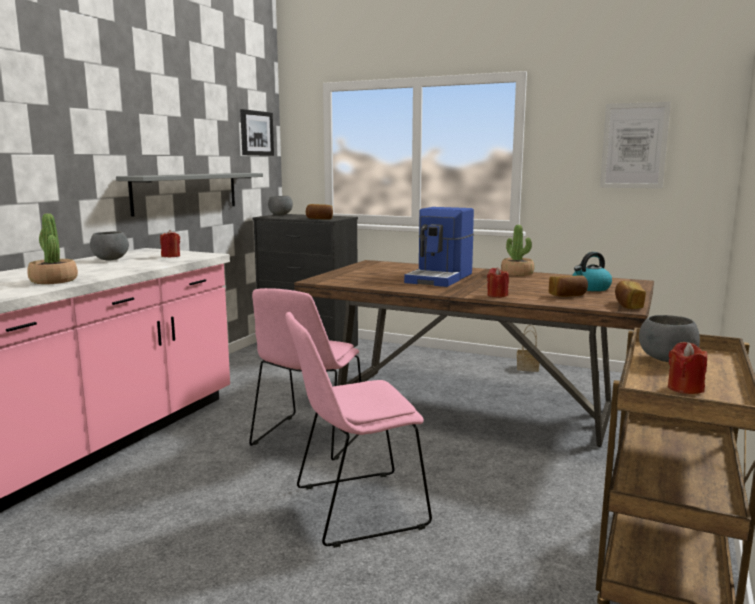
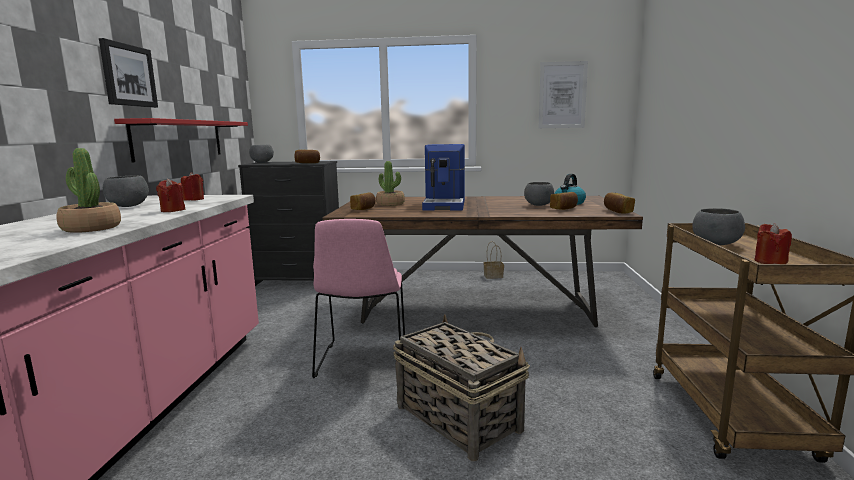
camera: 20 degrees left, 0 degrees up
grey shelf [116,173,263,217] -> red shelf [114,118,248,162]
picture [240,109,274,156] -> picture moved to [99,38,158,108]
pink chair [285,312,432,548] -> basket [393,314,530,461]
red candle [487,267,509,298] -> red candle moved to [156,178,185,212]
potted plant [501,225,534,276] -> potted plant moved to [376,161,405,206]
none -> bread [350,192,375,210]
none -> grey bowl [524,182,554,206]

